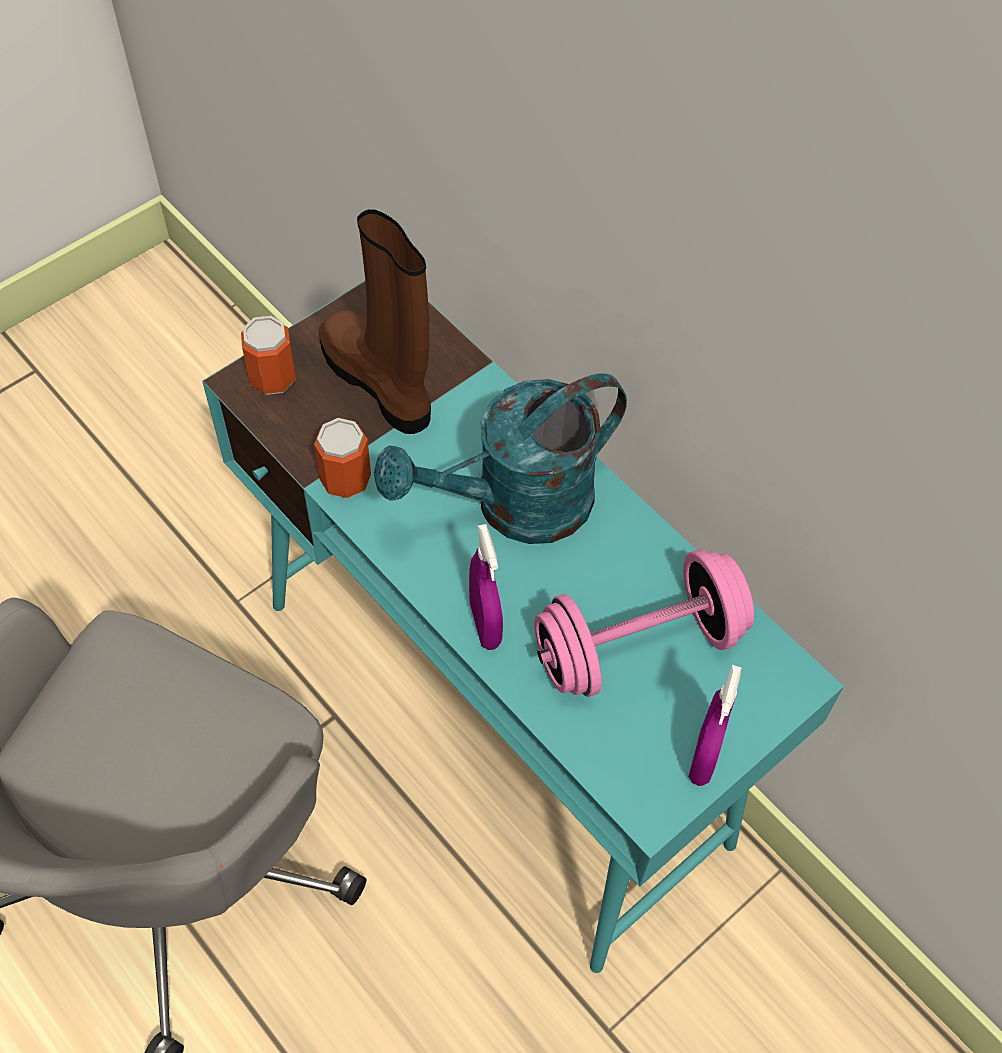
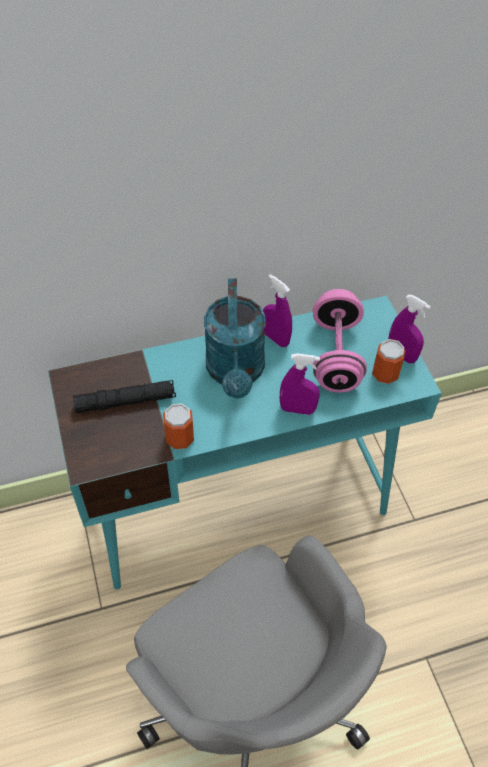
camera: 65 degrees left, 5 degrees down
can [241,316,296,395] -> can moved to [372,339,405,384]
brown boot [319,209,431,434] -> black flashlight [73,380,176,413]
none -> purple spray bottle [263,274,292,347]

